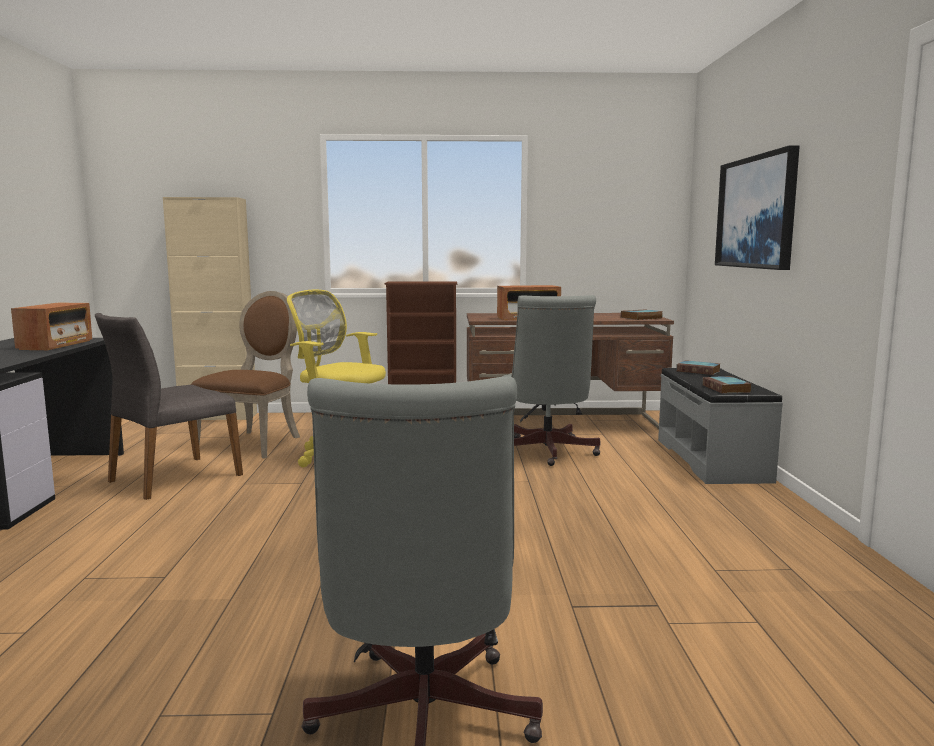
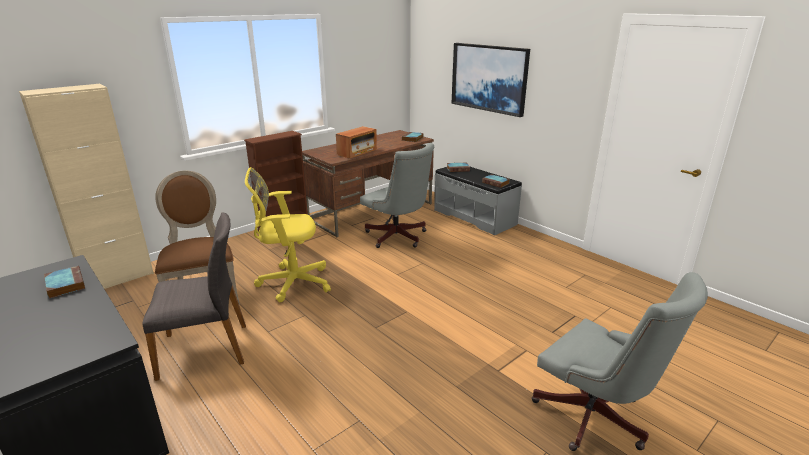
camera: 40 degrees left, 15 degrees up
radio [11,302,92,350] -> book [44,266,85,299]
grey chair [95,313,243,500] -> grey chair turned 105 degrees counterclockwise [143,213,246,381]

